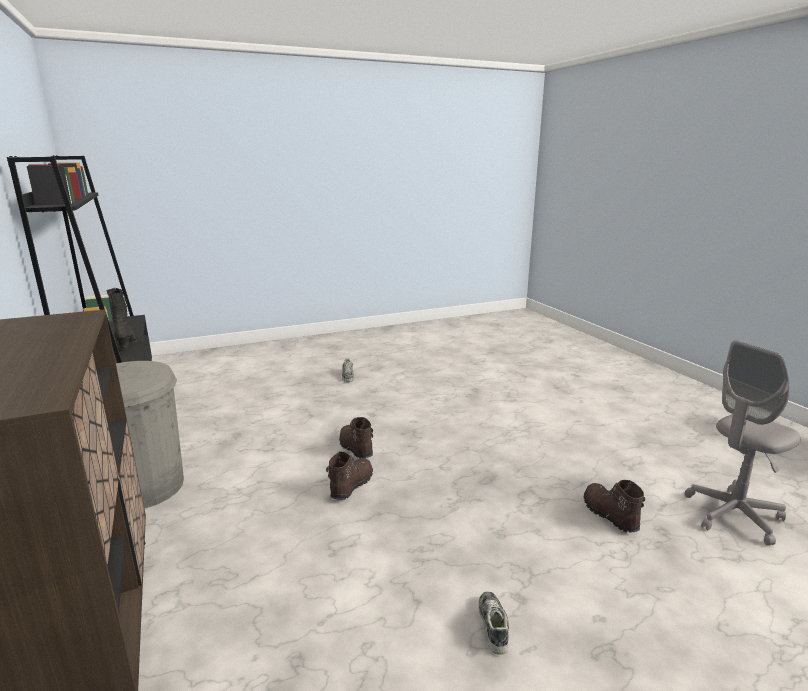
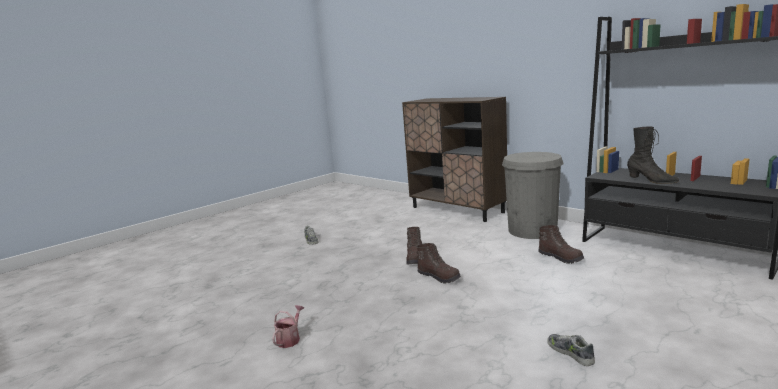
camera: 160 degrees right, 5 degrees down
brown boot [584,480,645,533] -> brown boot moved to [538,225,584,264]
grey office chair [685,341,801,546] -> none
none -> watering can [272,305,304,348]

